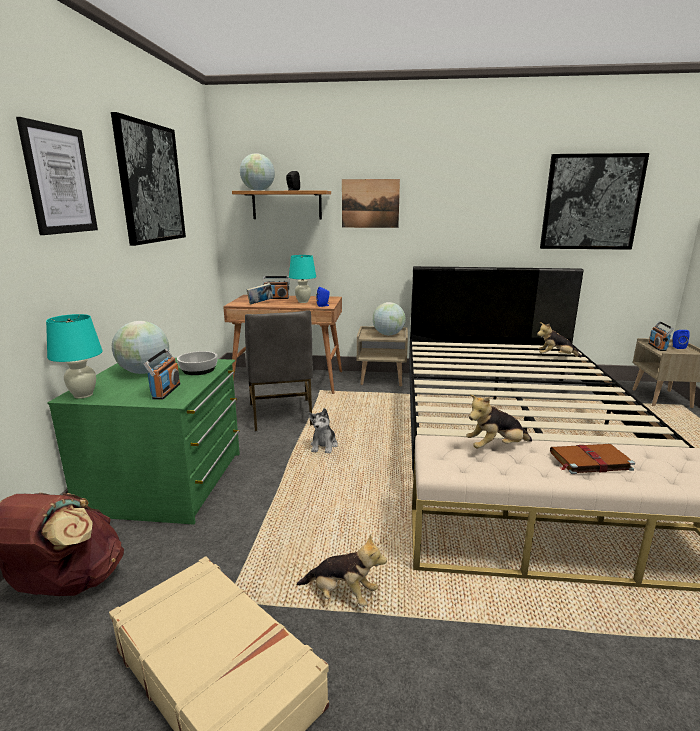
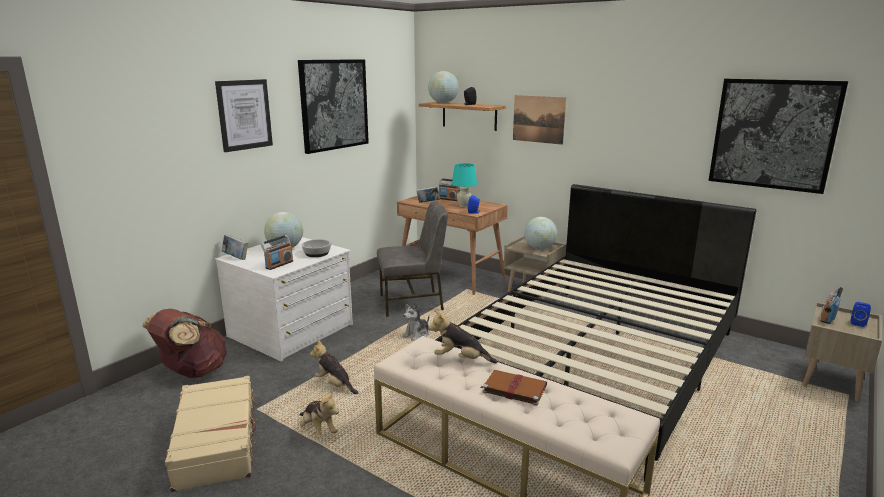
camera: 30 degrees right, 0 degrees up
turquoise table lamp [46,314,103,399] -> book [222,235,248,260]
green dresser [47,358,240,525] -> white dresser [215,237,353,362]
grey chair [245,310,313,431] -> grey chair turned 120 degrees counterclockwise [377,201,448,317]
plush toy [537,322,582,358] -> plush toy moved to [310,340,359,394]

